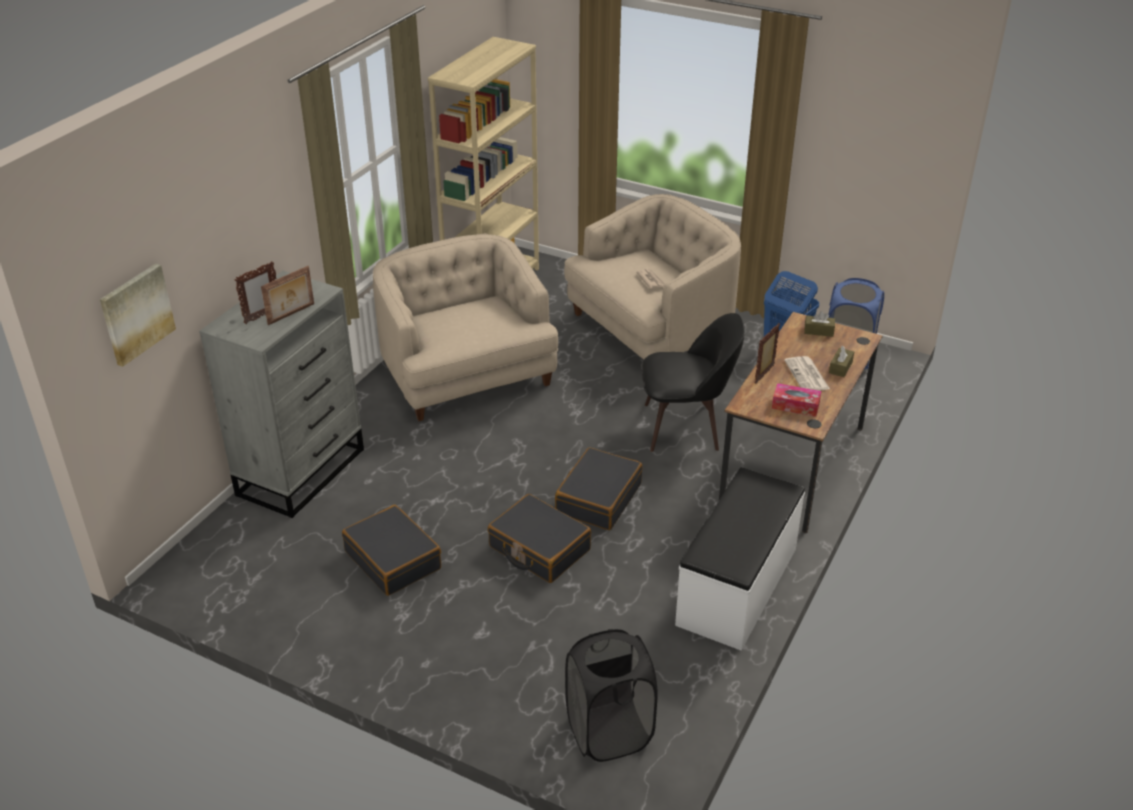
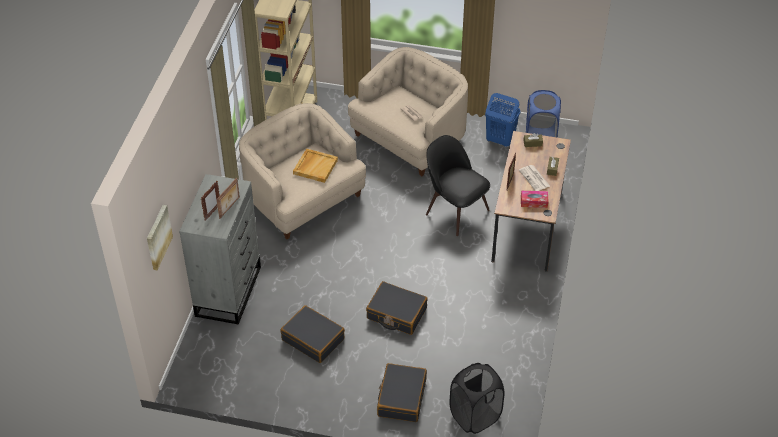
camera: 15 degrees left, 10 degrees up
black suitcase [555,447,642,530] -> black suitcase moved to [377,363,427,422]
black chair [641,313,745,452] -> black chair turned 120 degrees counterclockwise [426,135,490,236]
white bench [675,467,805,651] -> none
none -> beige tray [293,148,338,183]

